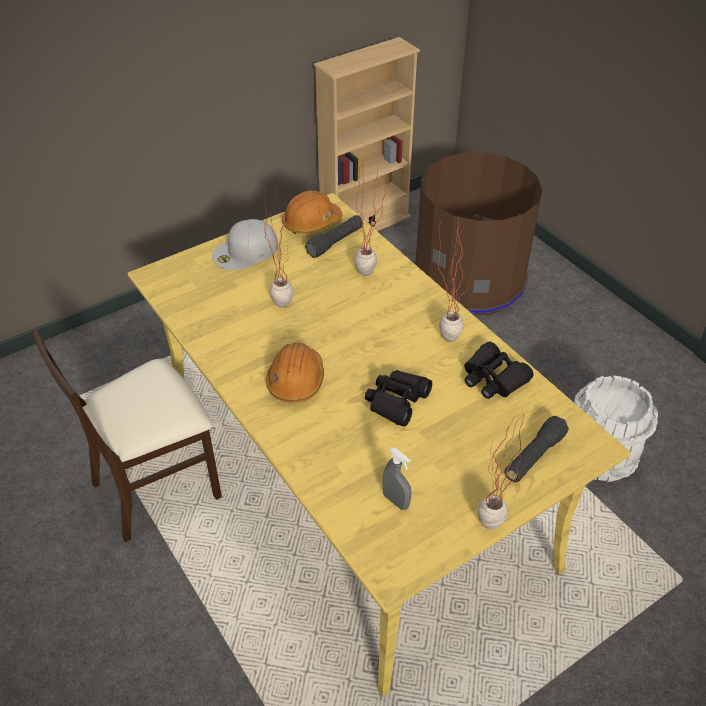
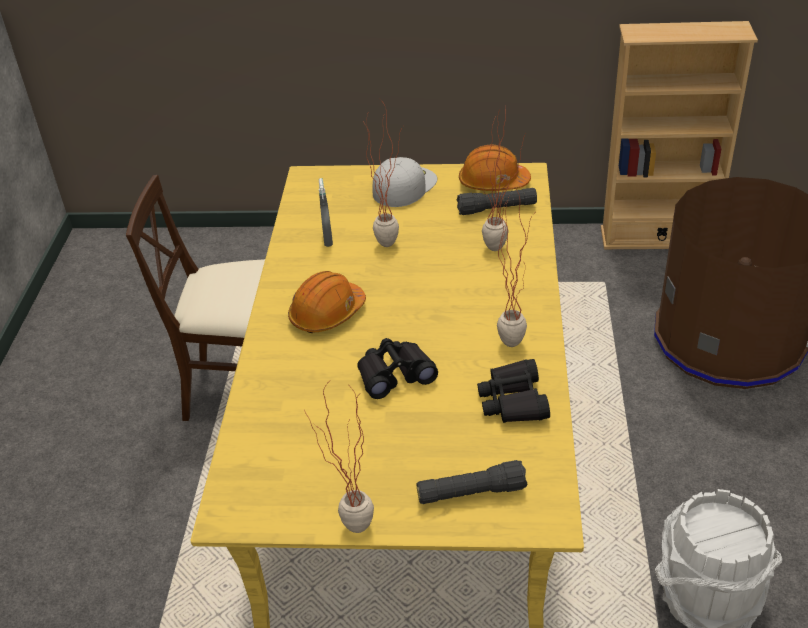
camera: 40 degrees right, 5 degrees down
white cap [212,219,278,270] -> white cap turned 120 degrees clockwise [372,157,437,207]
grey spray bottle [383,447,411,510] -> grey spray bottle moved to [319,178,333,247]

